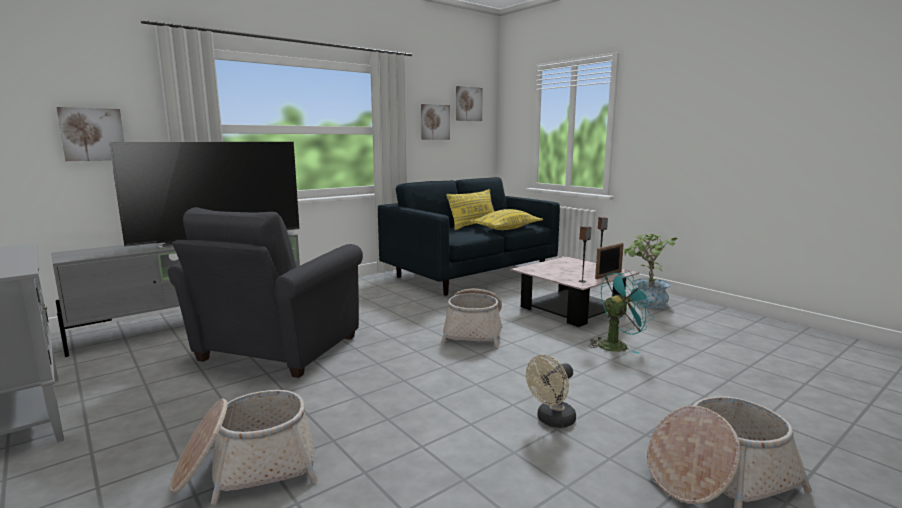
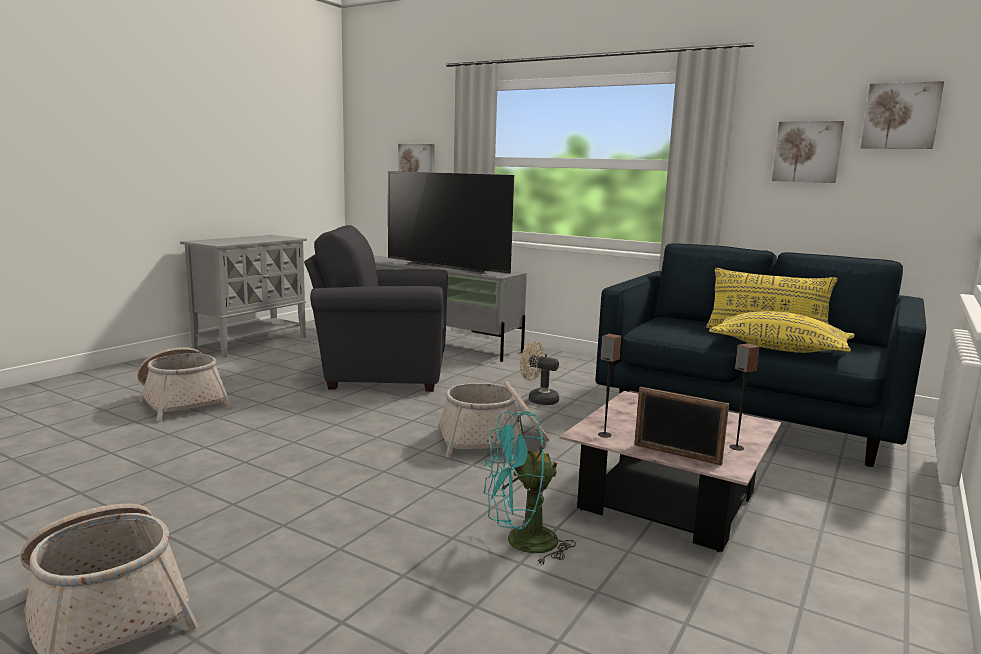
camera: 70 degrees right, 0 degrees up
beige fan [526,355,576,428] -> beige fan moved to [520,341,559,405]
turquoise fan [589,271,654,354] -> turquoise fan turned 120 degrees clockwise [483,411,576,565]
potted plant [623,234,682,308] -> none

